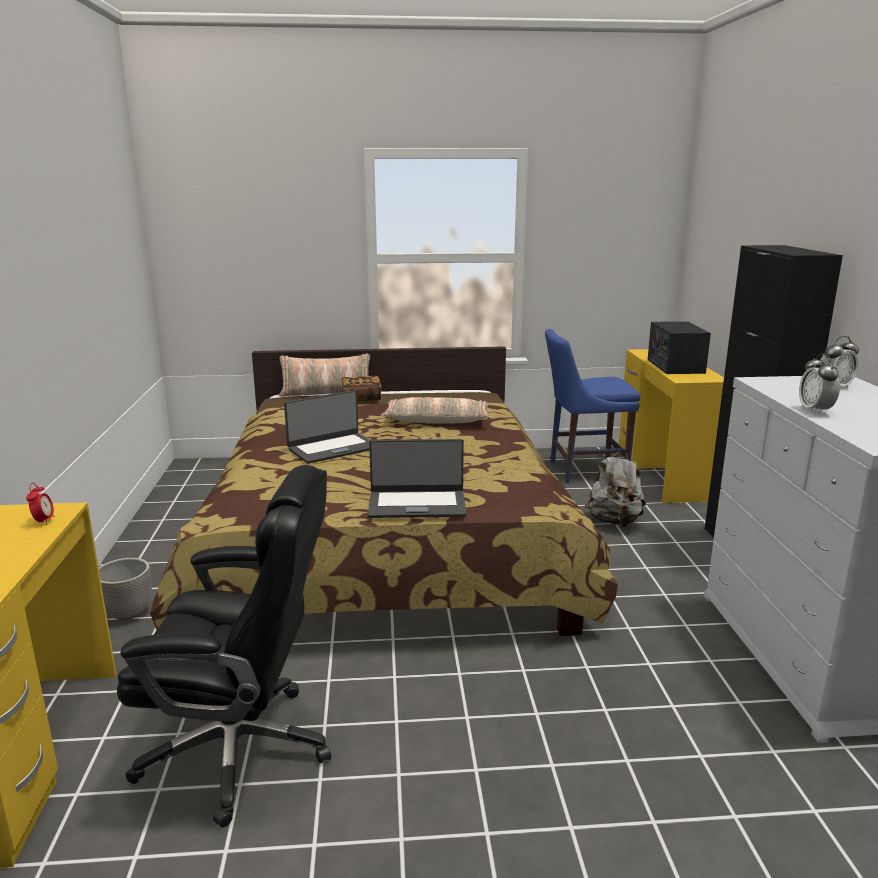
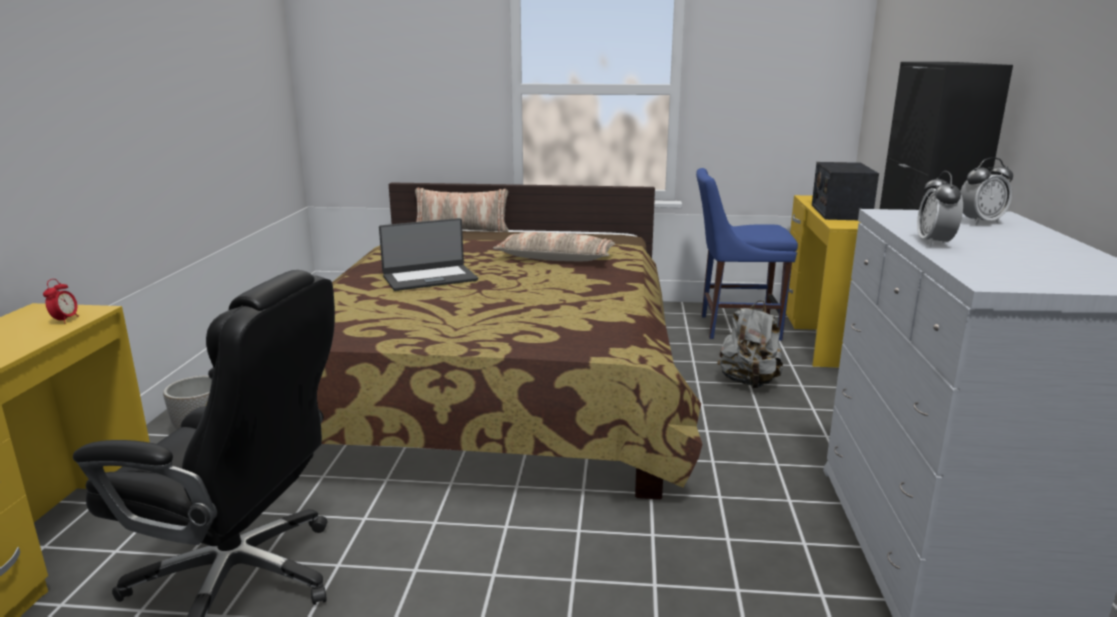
camera: 10 degrees right, 0 degrees up
book [341,376,381,402] -> none
laptop [368,439,466,518] -> none

